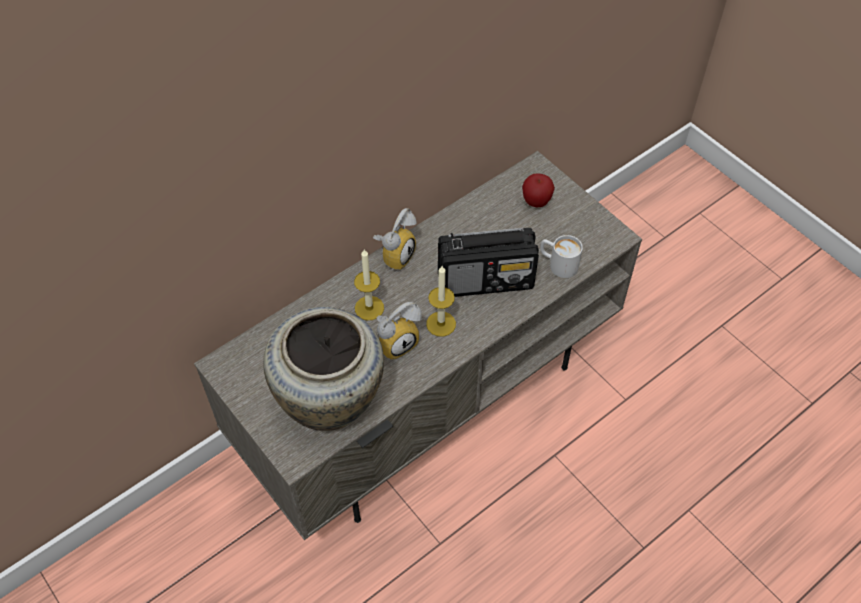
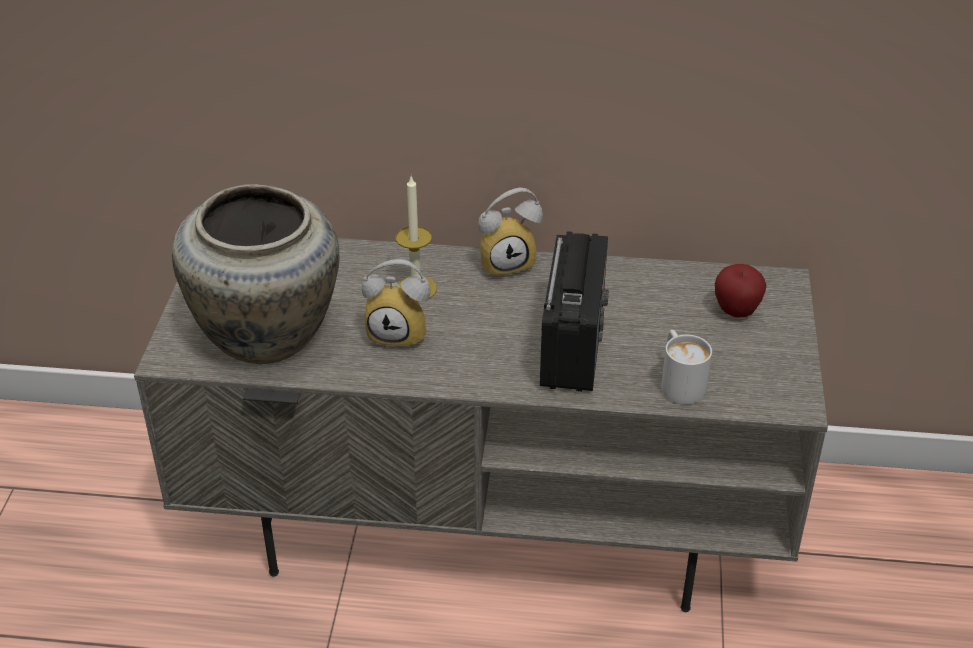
camera: 45 degrees right, 15 degrees down
candle [426,266,456,337] -> none
radio [438,228,539,297] -> radio turned 120 degrees counterclockwise [540,231,609,392]

